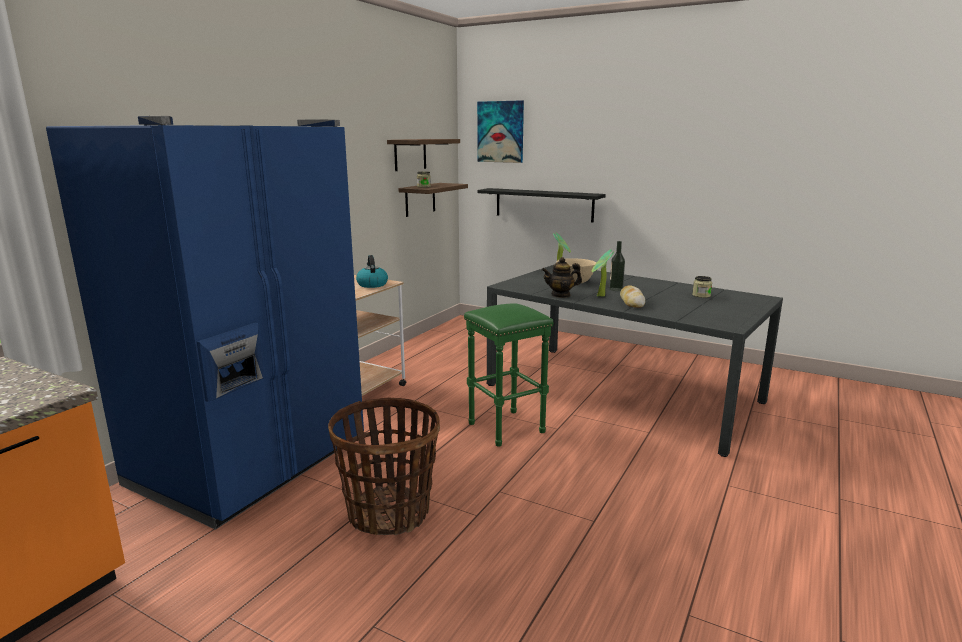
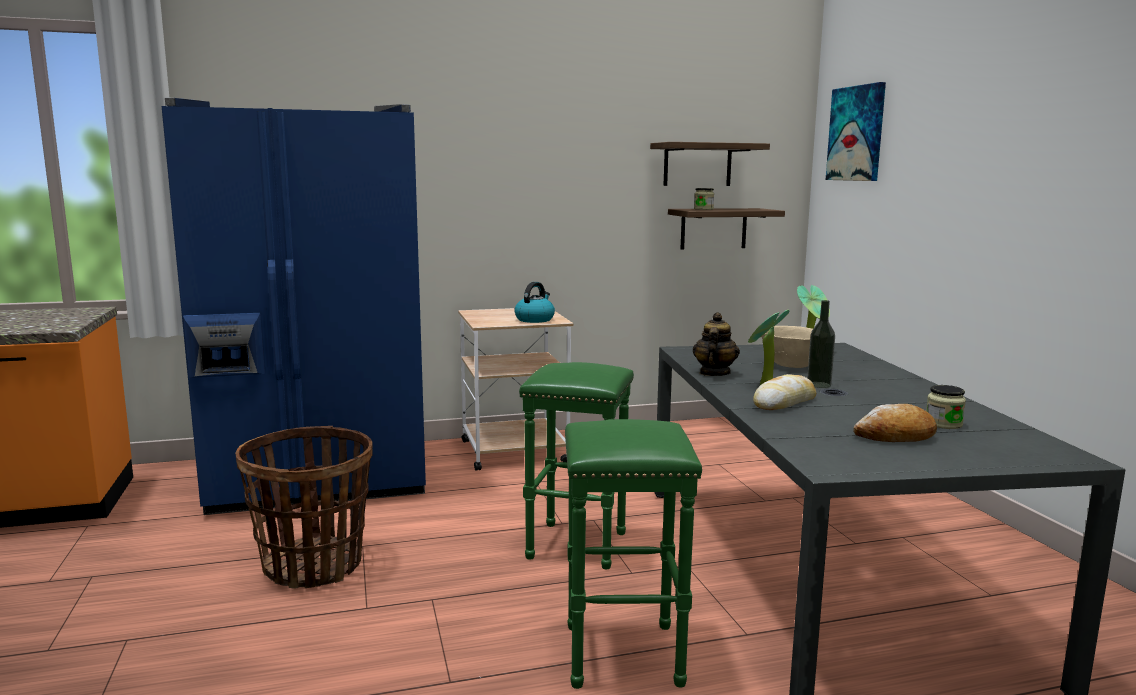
camera: 45 degrees right, 5 degrees down
black shelf [478,188,606,222] -> none
teapot [542,257,582,298] -> teapot turned 75 degrees clockwise [693,312,740,376]
none -> green stool [565,419,702,689]
none -> bread [853,404,937,442]

